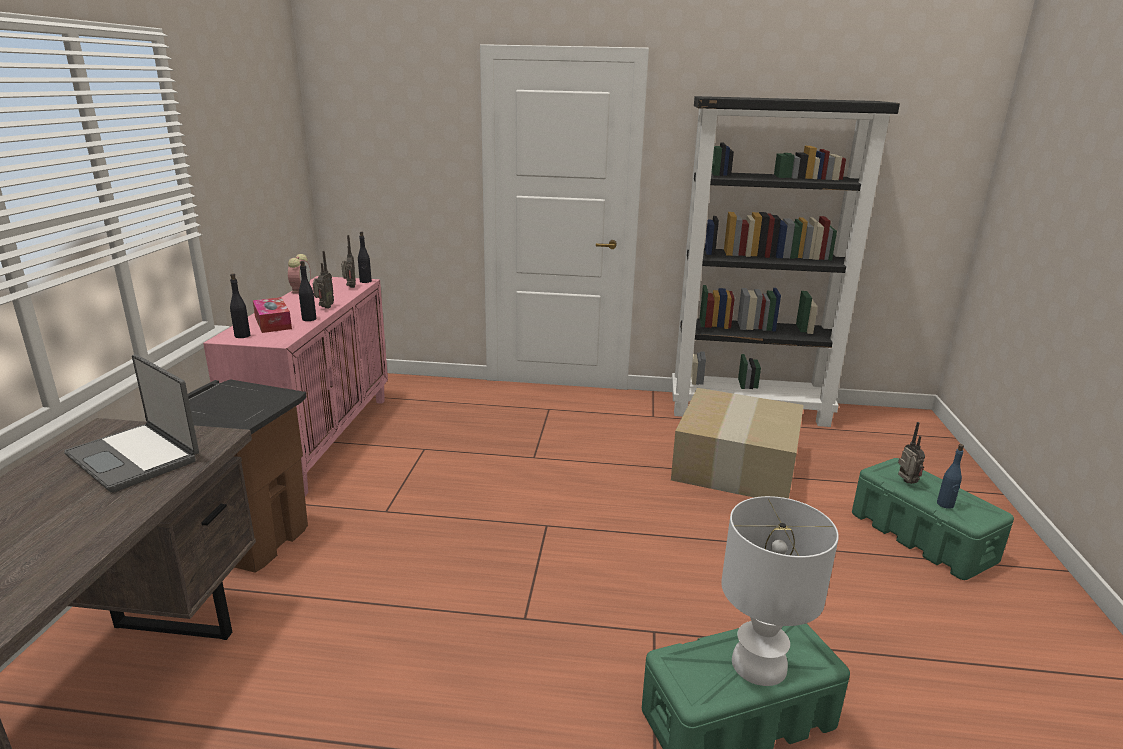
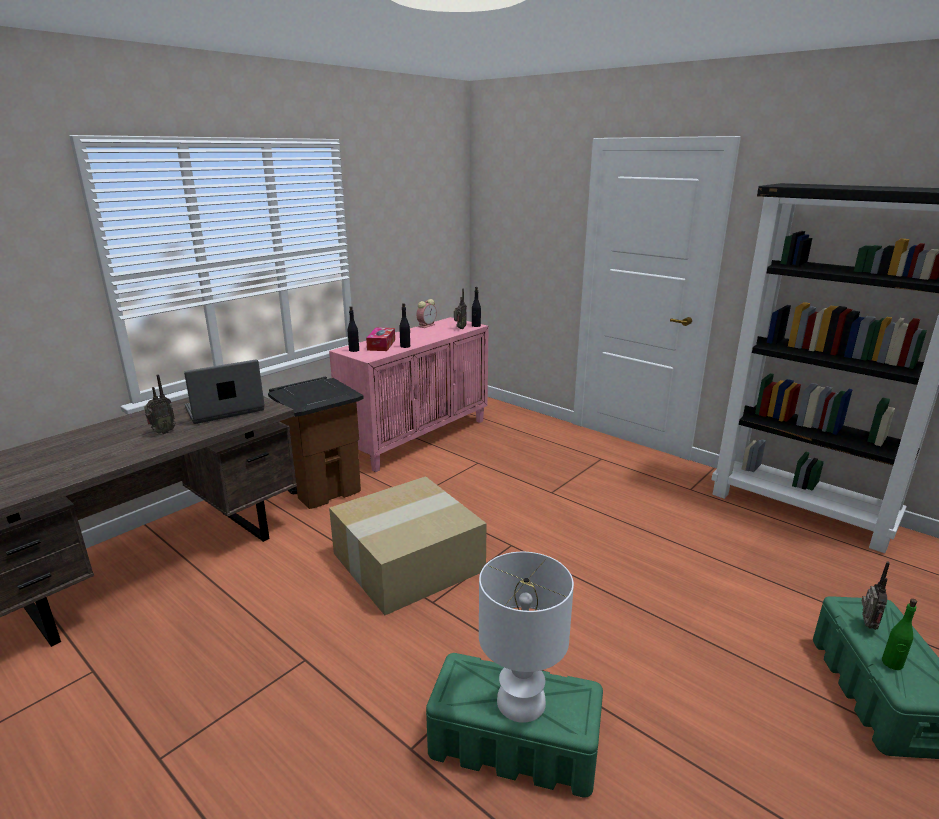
camera: 35 degrees right, 0 degrees up
laptop [64,354,199,493] -> laptop turned 75 degrees clockwise [184,360,265,424]
radio [313,251,334,308] -> radio moved to [144,374,176,434]
cardboard box [671,388,804,499] -> cardboard box moved to [329,476,487,615]
blue bottle [937,444,964,509] -> green bottle [882,599,917,670]

